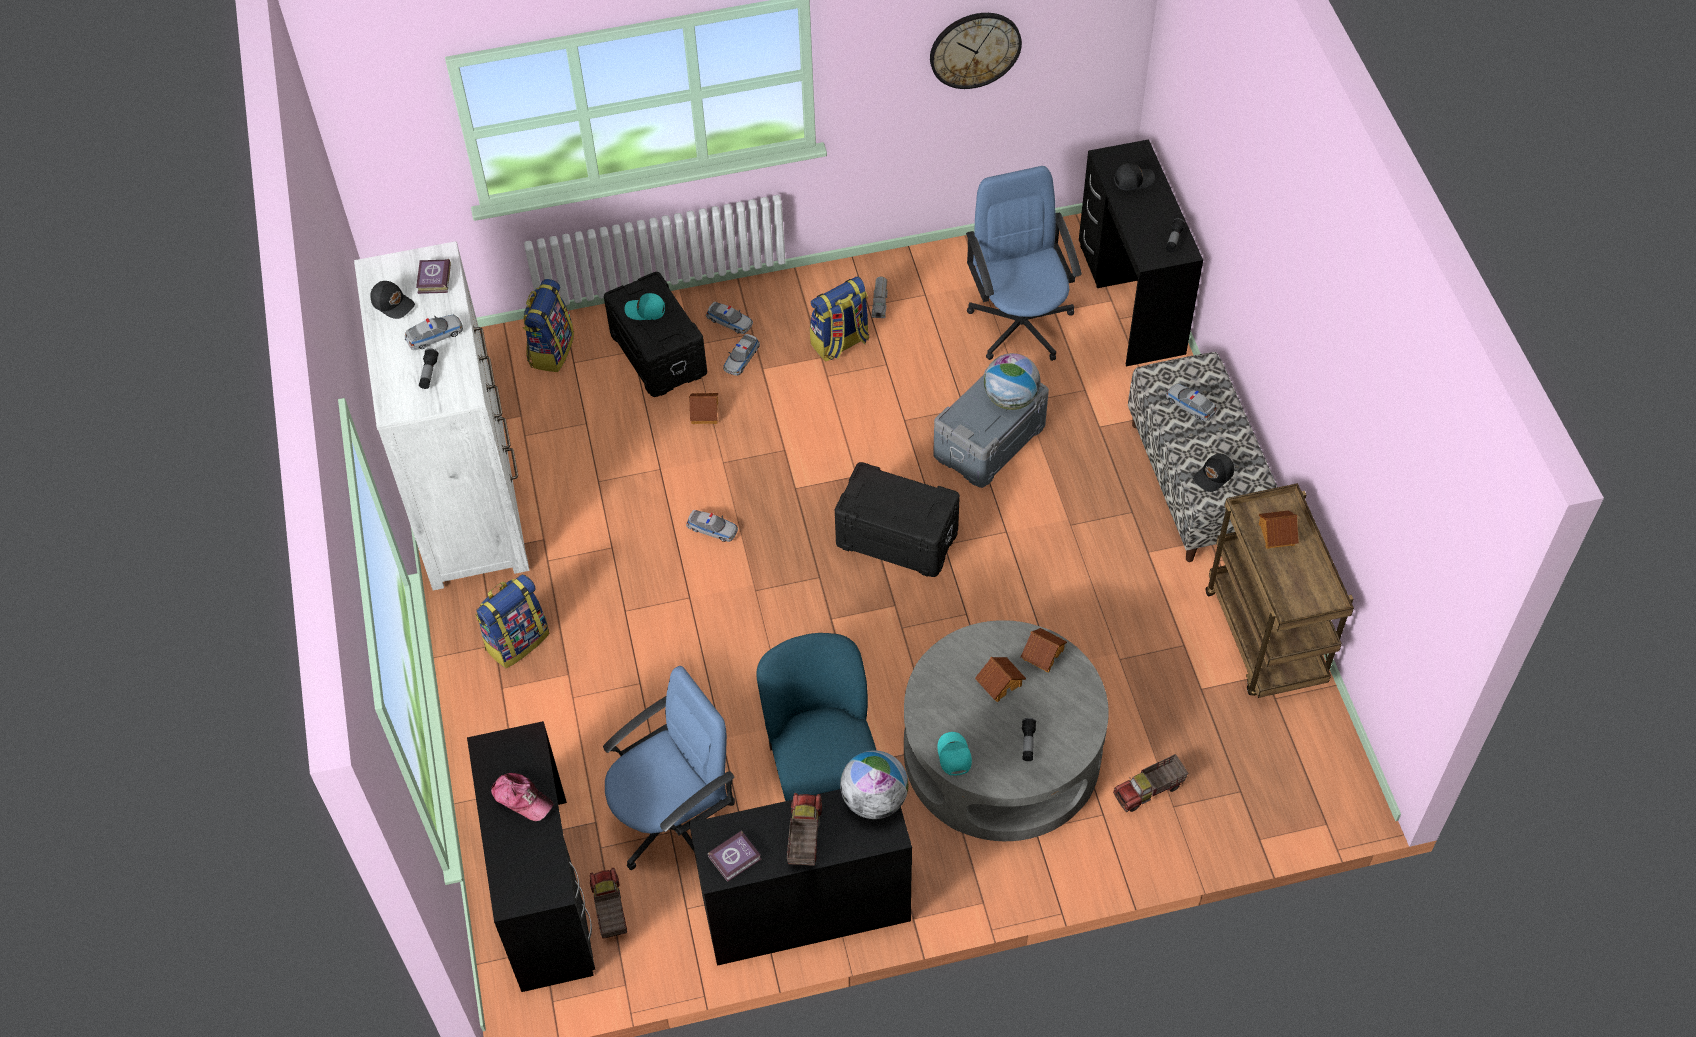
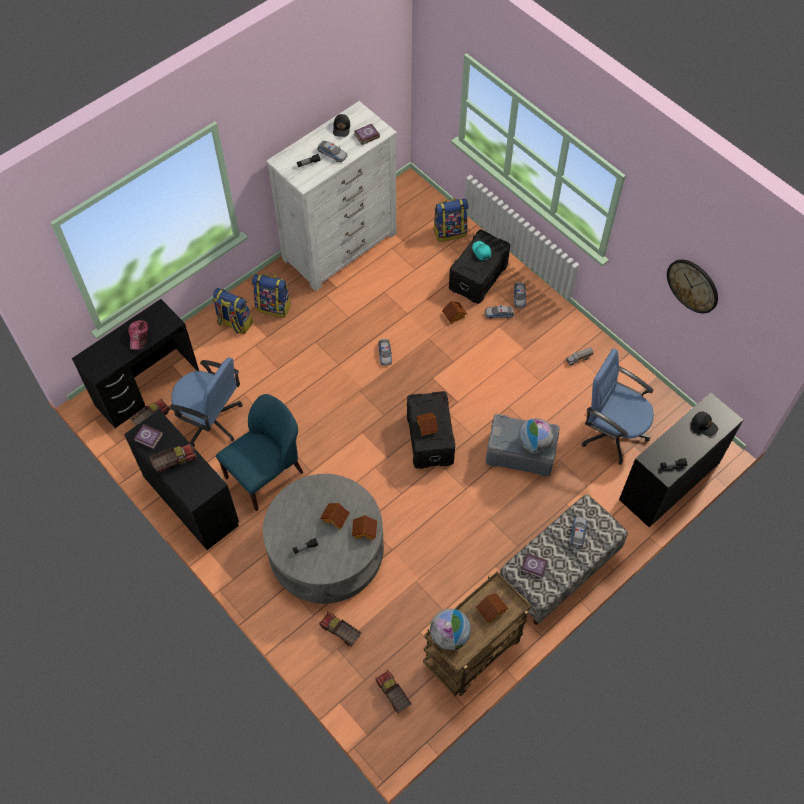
camera: 60 degrees right, 5 degrees up
backpack [810,276,869,361] -> backpack moved to [213,288,253,334]
globe [840,750,908,819] -> globe moved to [430,609,471,650]
turquoise cap [937,732,972,775] -> none
blue office chair [966,166,1082,361] -> blue office chair turned 105 degrees counterclockwise [582,348,654,465]
black cap [1193,454,1234,492] -> book [521,553,548,579]
none -> toy truck [375,670,411,713]
none -> toy house [416,412,438,436]

